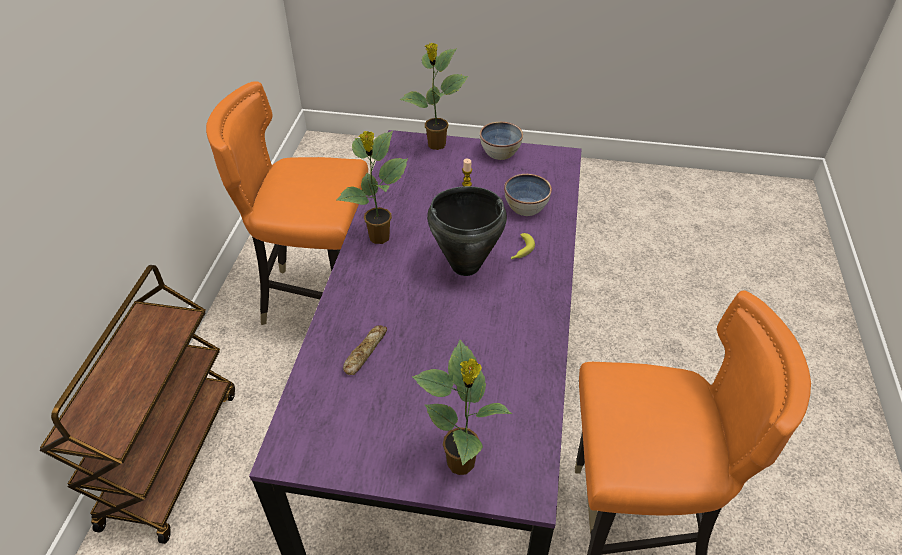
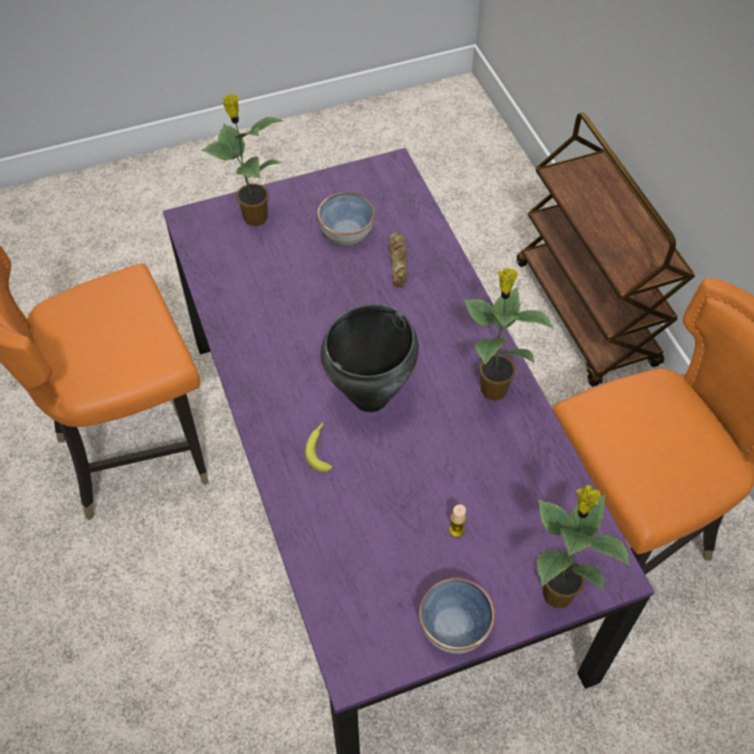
camera: 150 degrees right, 10 degrees up
bowl [504,174,552,216] -> bowl moved to [317,192,375,246]

